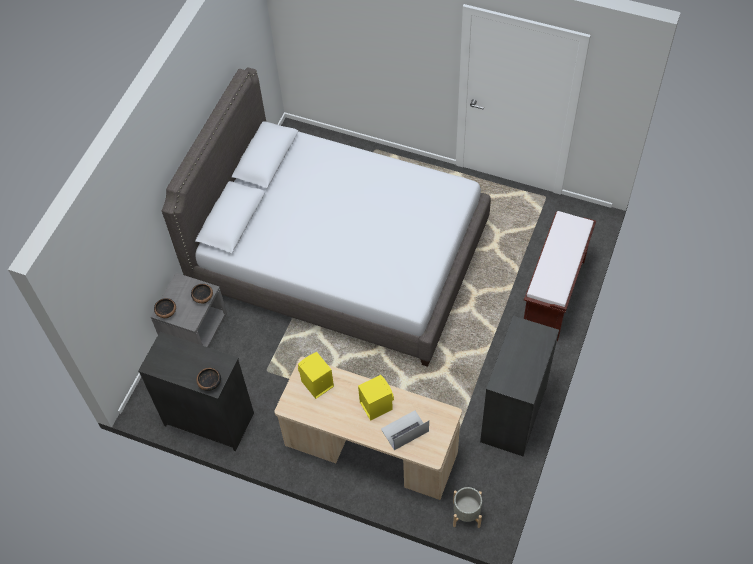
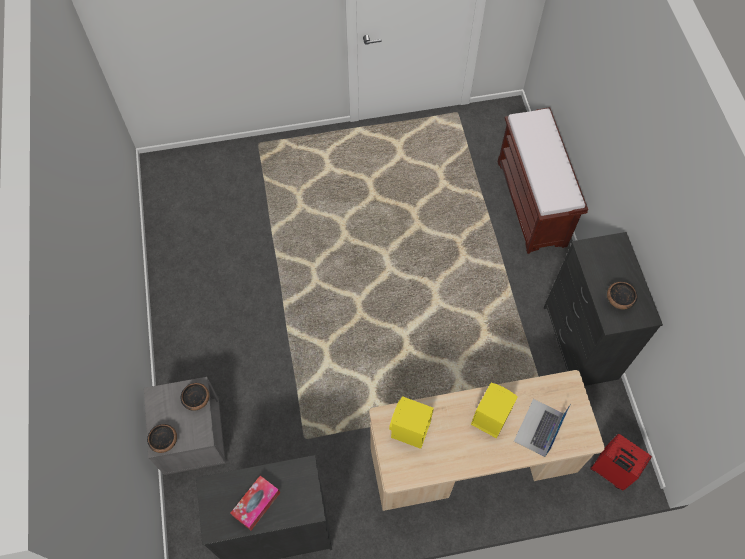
camera: 35 degrees left, 5 degrees up
grey bed [162,68,491,367] -> none
bowl [197,368,221,391] -> bowl moved to [607,282,637,309]
grey planter [453,487,482,528] -> red suitcase [590,434,652,491]
none -> tissue box [231,476,280,530]

